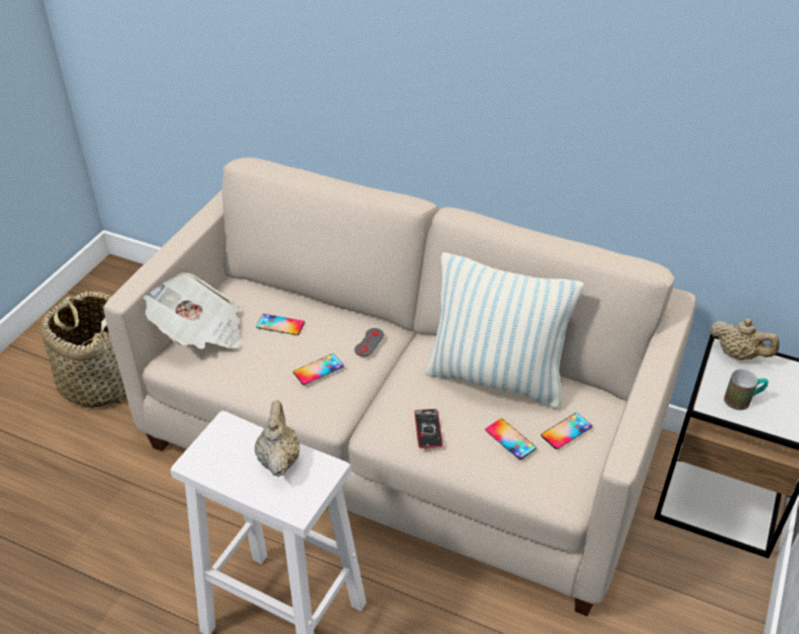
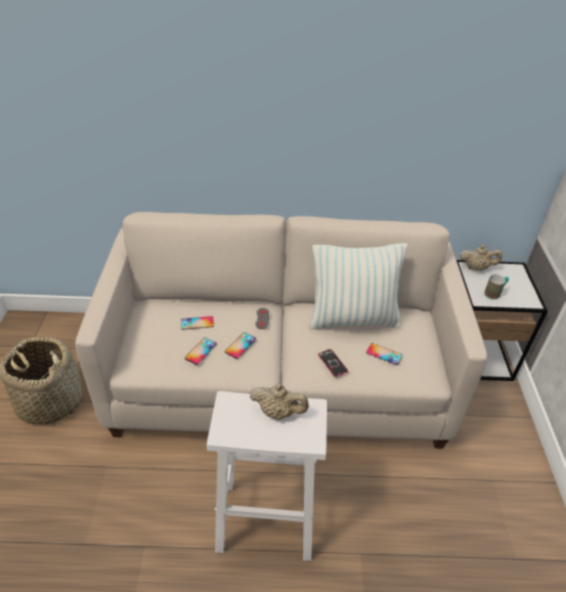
camera: 25 degrees left, 0 degrees up
newspaper [143,272,241,349] -> none
beige teapot [255,400,300,477] -> beige teapot turned 135 degrees clockwise [250,383,309,420]
phone [541,413,592,449] -> phone moved to [185,337,217,365]

